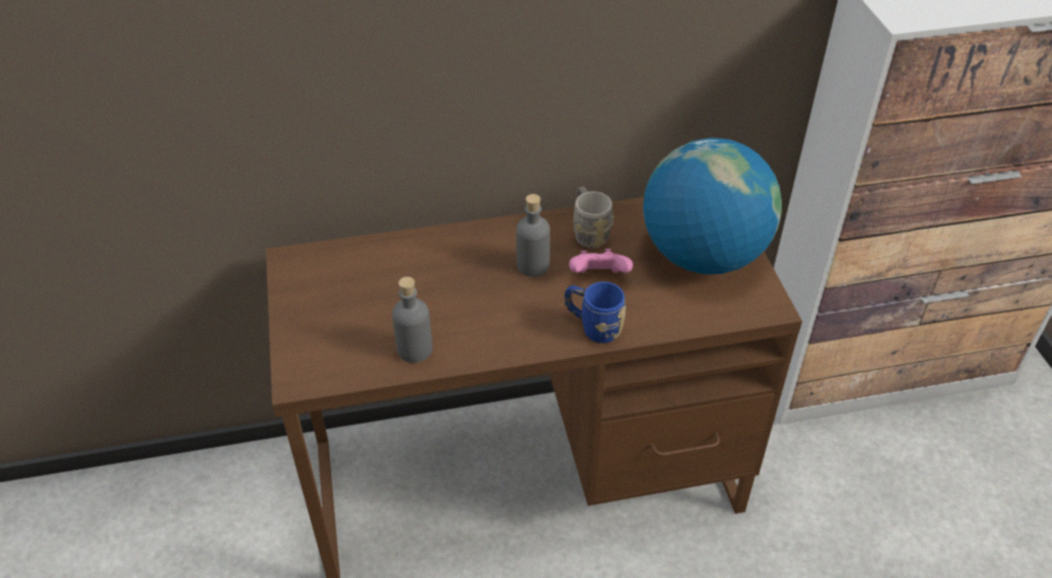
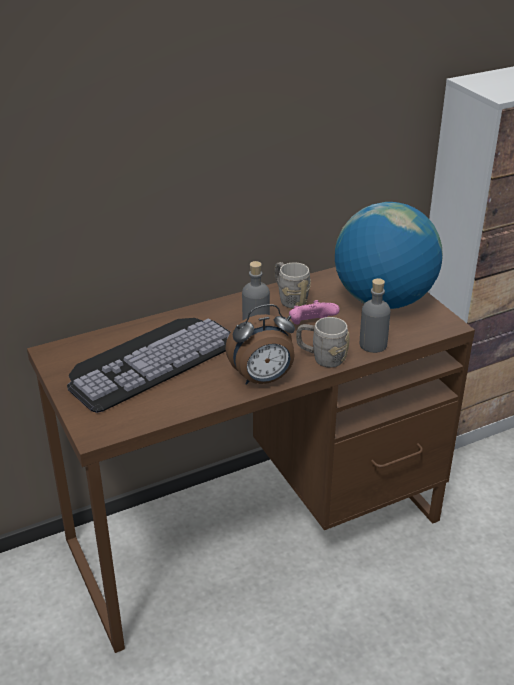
camera: 15 degrees left, 10 degrees down
grey bottle [392,277,433,363] -> grey bottle moved to [360,278,391,353]
blue mug [564,282,626,343] -> grey mug [296,317,349,368]
none -> keyboard [67,318,231,413]
none -> alarm clock [225,304,295,385]

